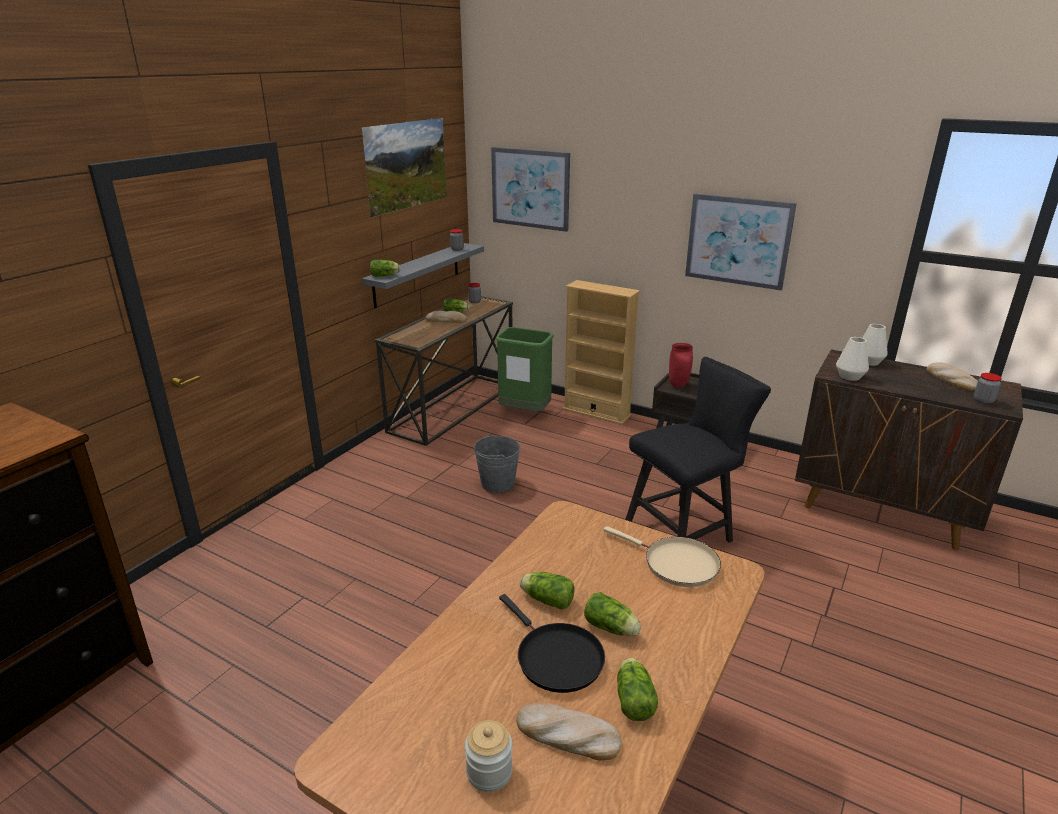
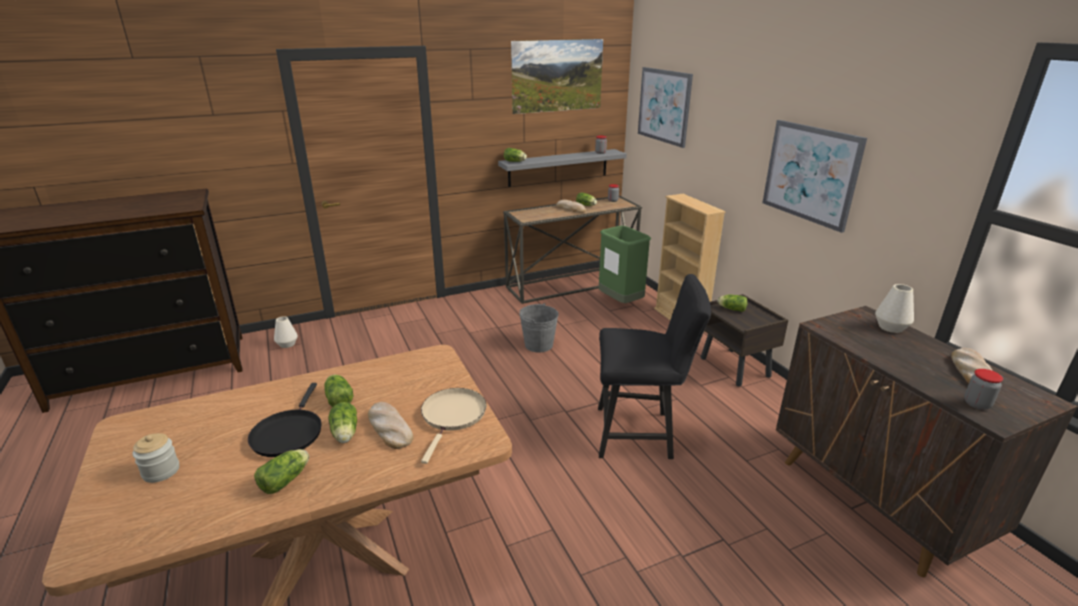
camera: 35 degrees right, 0 degrees up
bread [516,703,622,760] -> bread moved to [368,402,414,449]
beige frying pan [604,526,721,587] -> beige frying pan turned 150 degrees counterclockwise [421,388,486,464]
red vase [669,343,693,387] -> lettuce [717,294,748,312]
white vase [836,337,869,381] -> white vase moved to [274,316,298,348]

